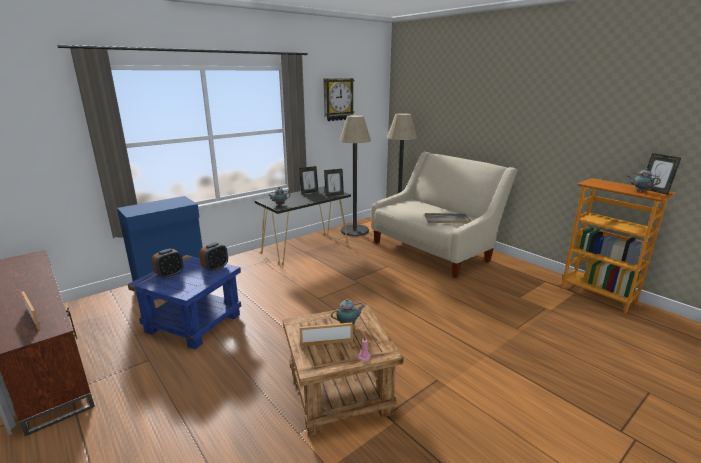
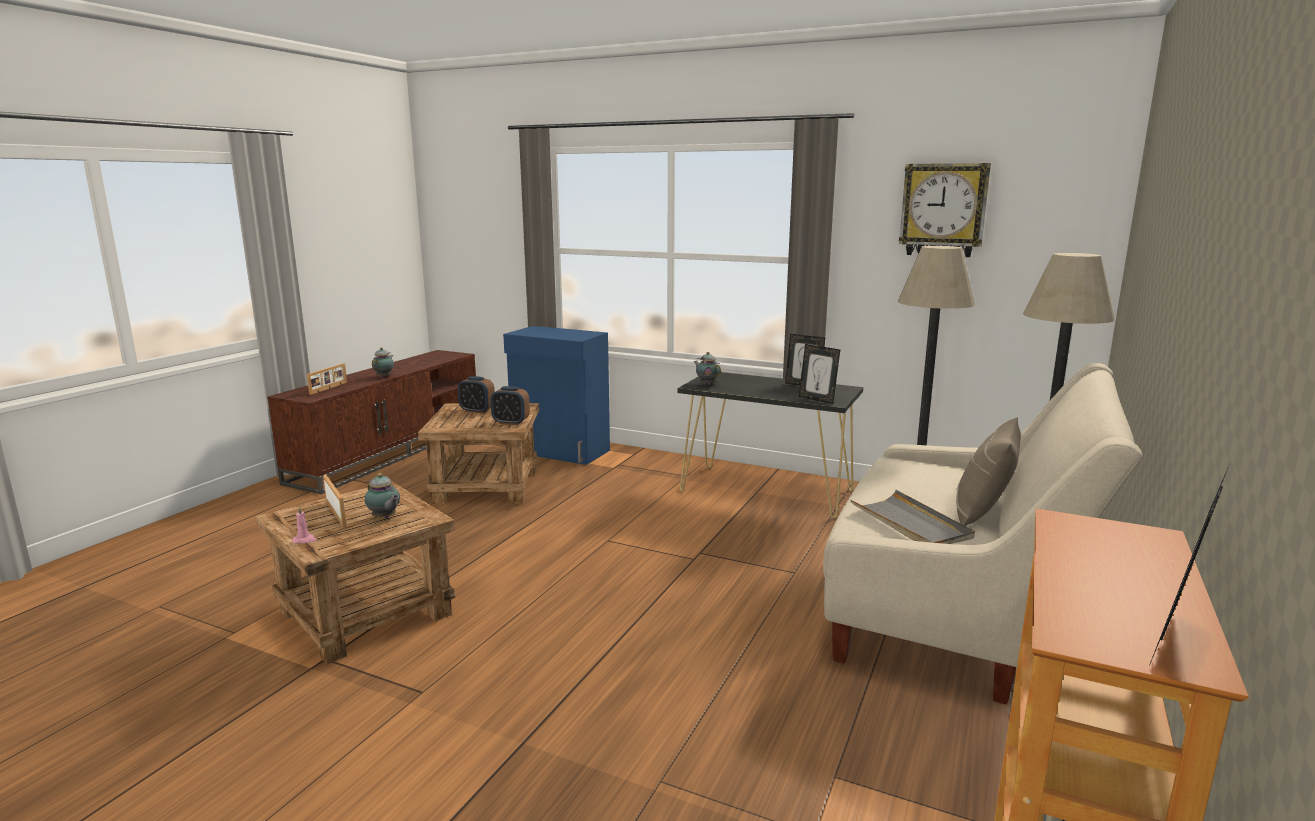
camera: 65 degrees right, 5 degrees down
blue side table [128,255,241,349] -> brown side table [418,403,539,504]
teapot [628,168,661,192] -> teapot moved to [372,348,394,378]
none -> beige pillow [956,417,1021,526]

